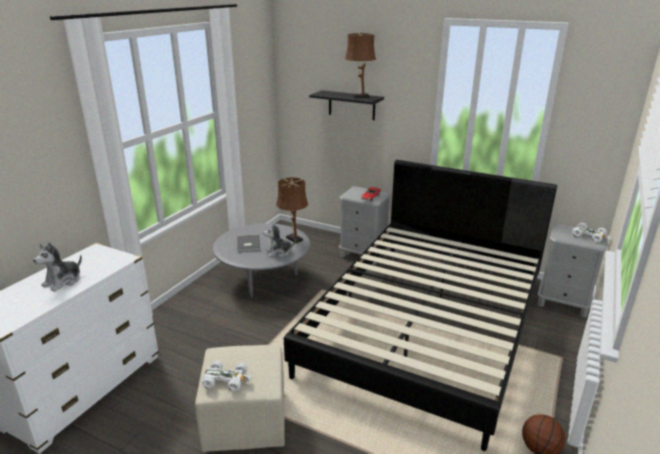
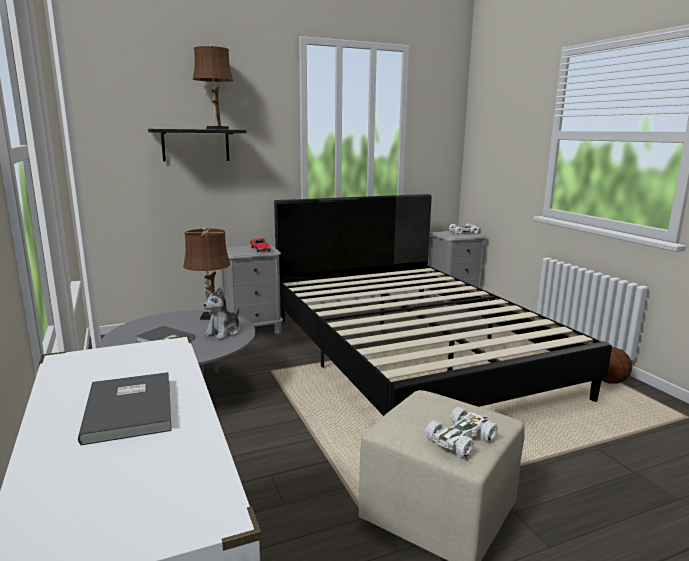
camera: 50 degrees left, 10 degrees down
plush toy [33,242,82,292] -> grey book [78,372,172,445]

